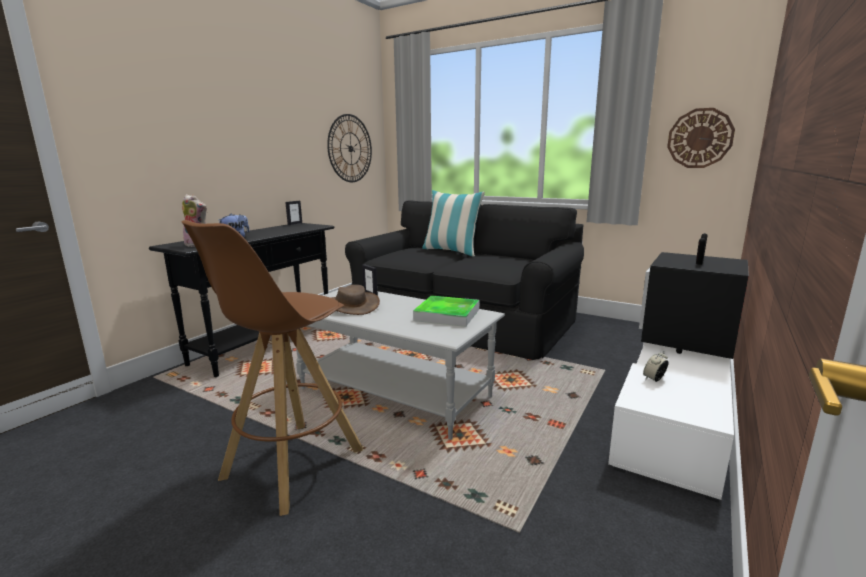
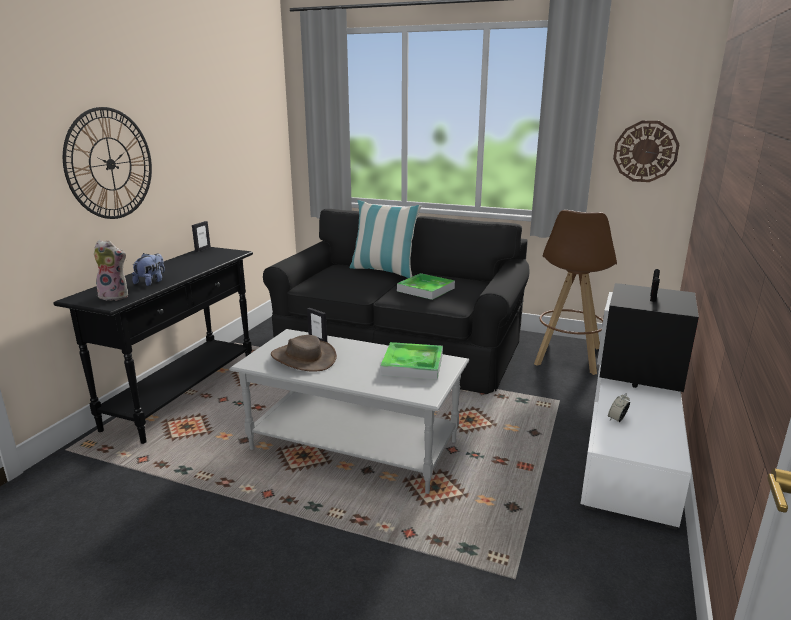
camera: 10 degrees left, 5 degrees up
brown stool [181,220,363,516] -> brown stool moved to [534,210,617,375]
wall clock [327,114,372,182] -> wall clock moved to [63,107,152,219]
none -> tray [397,273,455,300]

